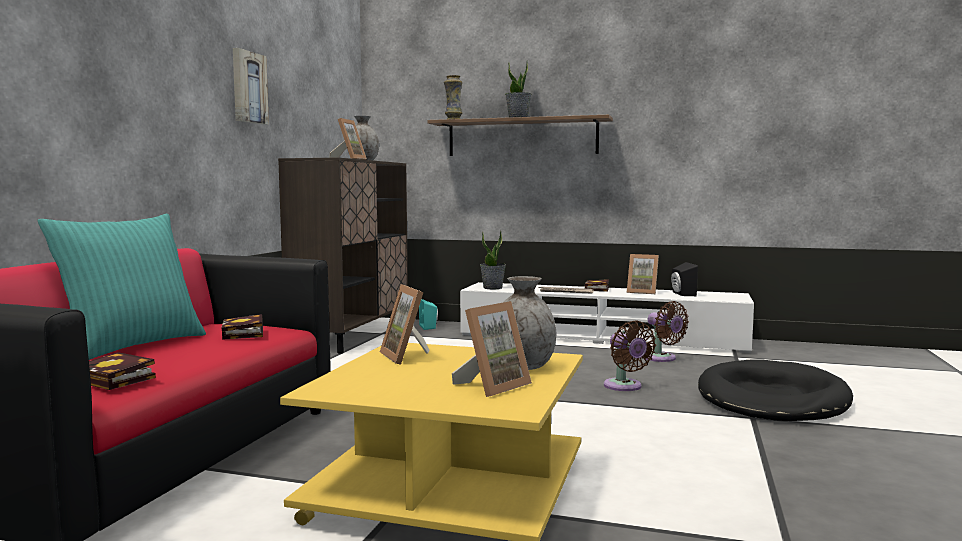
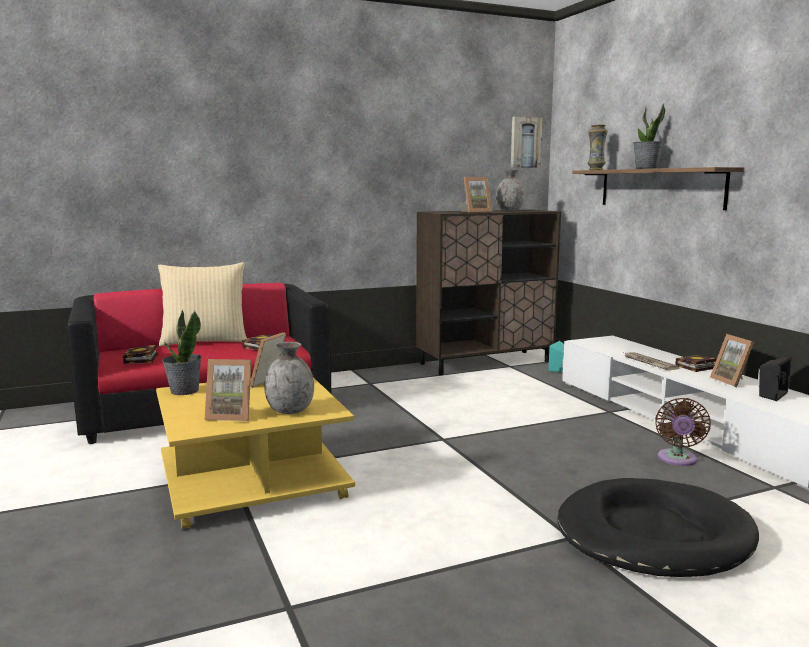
camera: 50 degrees right, 5 degrees up
turquoise pillow [38,214,206,360] -> beige pillow [158,262,247,346]
picture [233,48,269,125] -> picture moved to [511,117,543,168]
potted plant [480,230,506,289] -> potted plant moved to [162,310,202,395]
brown fan [604,320,656,391] -> none

